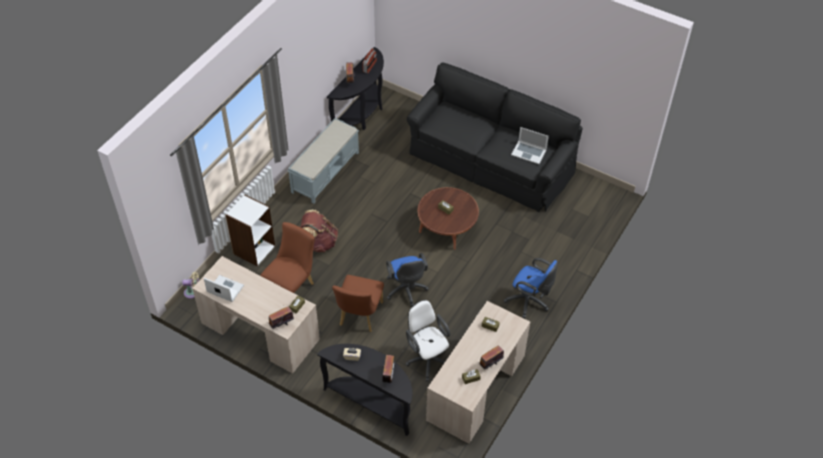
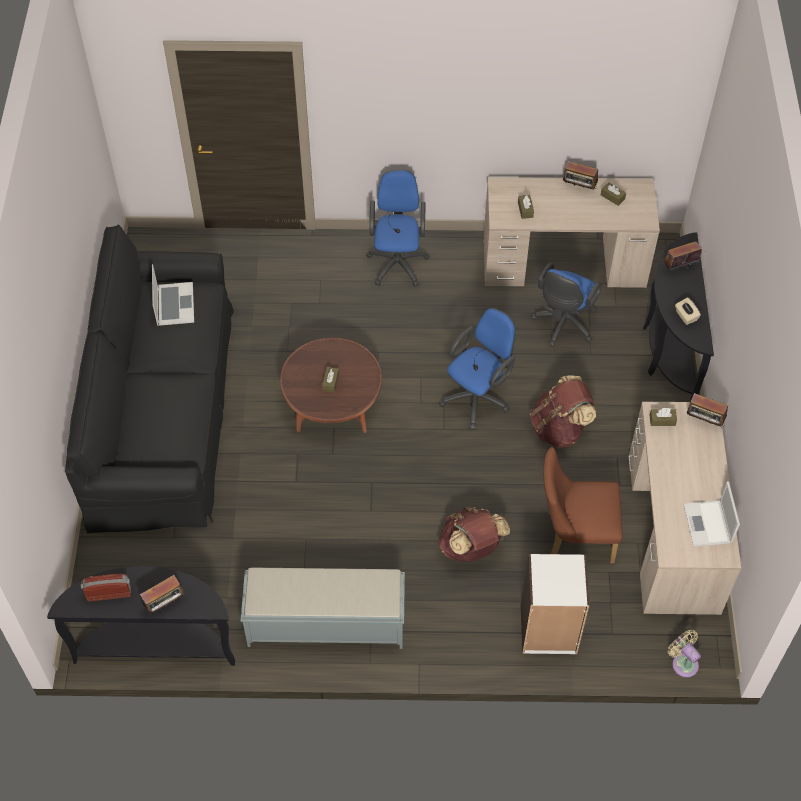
camera: 120 degrees left, 5 degrees up
brown chair [332,275,384,332] -> brown backpack [530,375,596,448]
white office chair [406,300,450,381] -> blue office chair [531,263,602,347]

